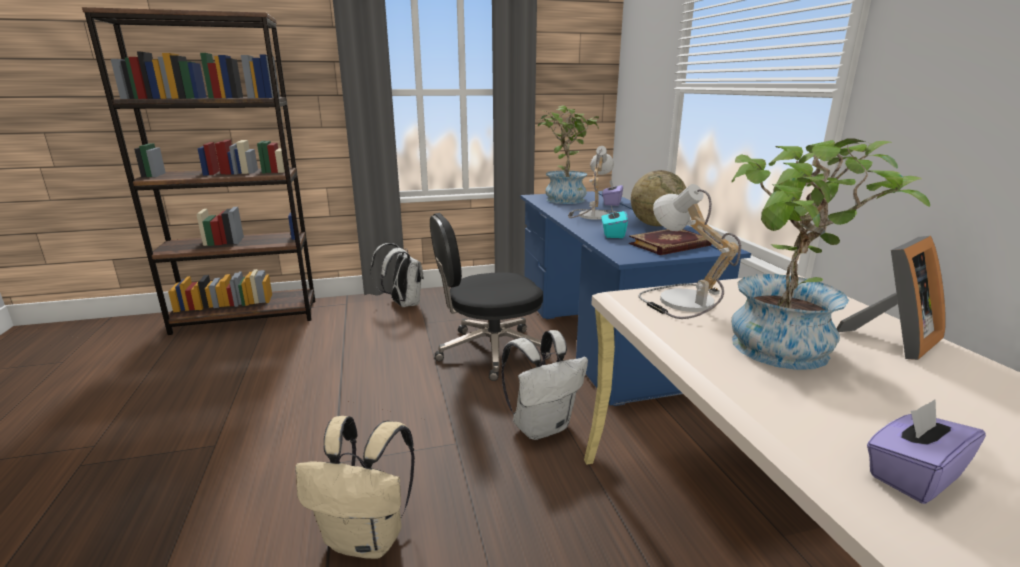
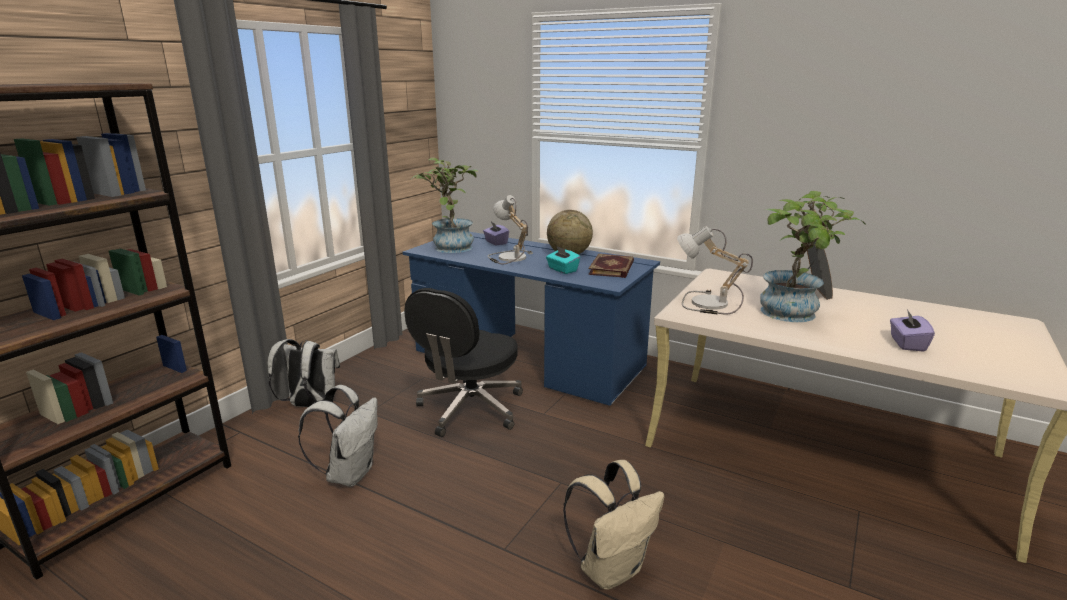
camera: 45 degrees left, 0 degrees up
white backpack [501,330,588,440] -> white backpack moved to [298,385,378,487]

